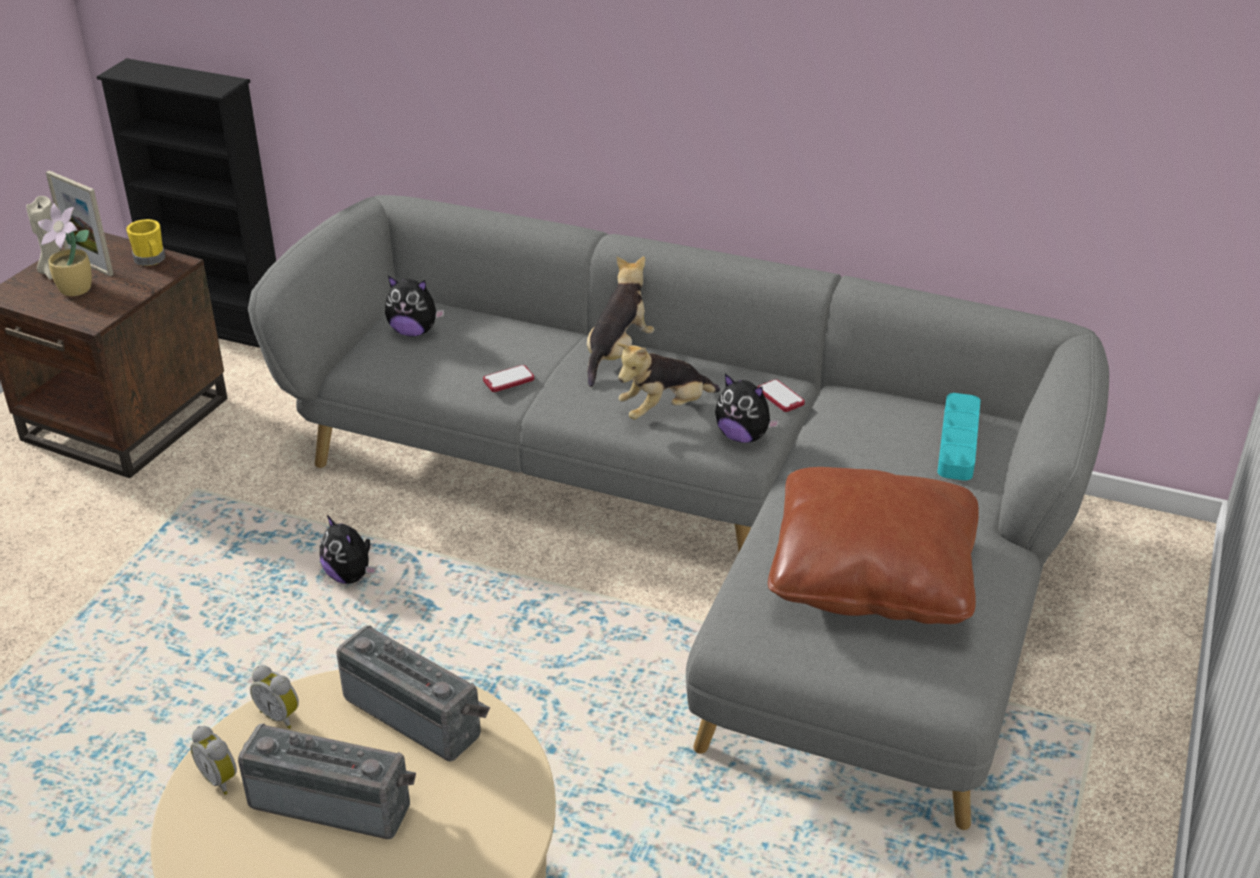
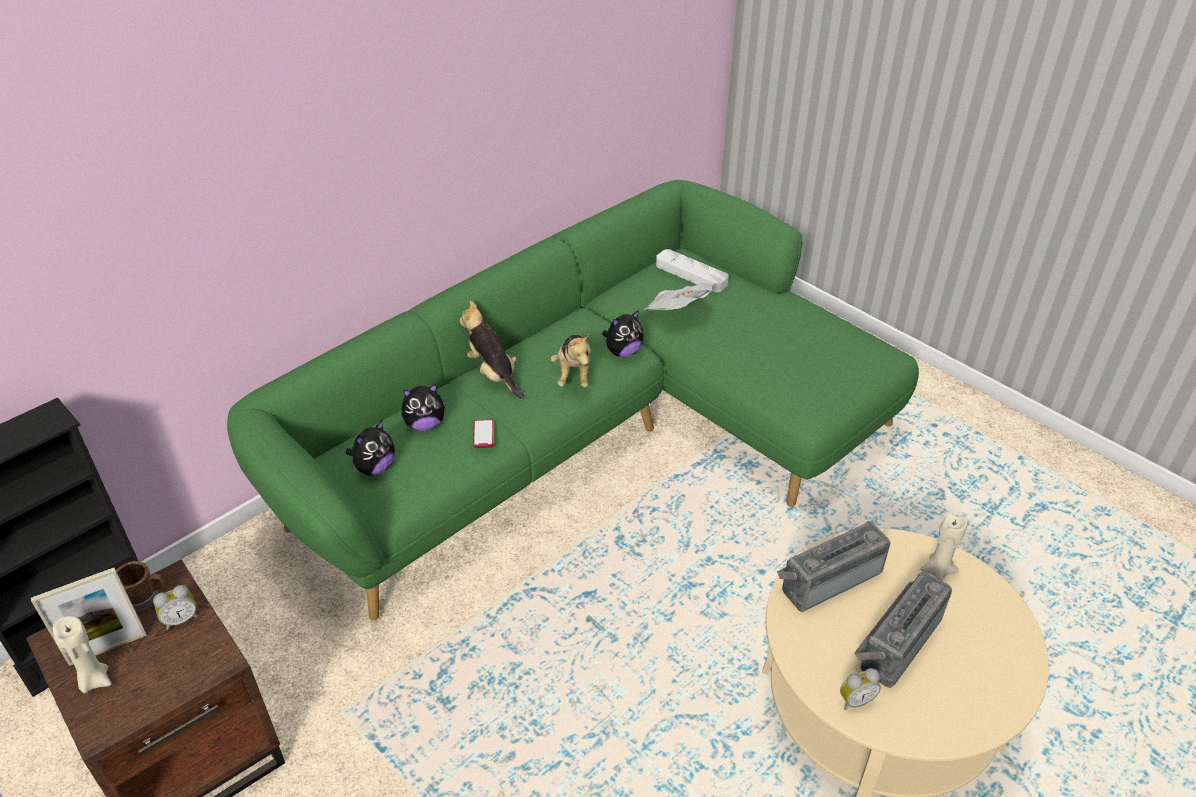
camera: 65 degrees left, 5 degrees up
potted plant [38,203,92,296] -> none
yellow mug [126,219,166,266] -> brown mug [116,561,164,611]
grey sofa [248,195,1109,830] -> green sofa [227,180,919,621]
alarm clock [250,666,299,729] -> alarm clock moved to [153,585,199,630]
plush toy [320,515,376,584] -> plush toy moved to [402,384,446,431]
phone [757,379,805,412] -> none
brown pillow [768,467,979,624] -> none
turquoise tray [937,393,980,481] -> grey tray [656,249,729,292]
none -> newspaper [644,283,715,310]
none -> beige candle [920,513,968,581]

